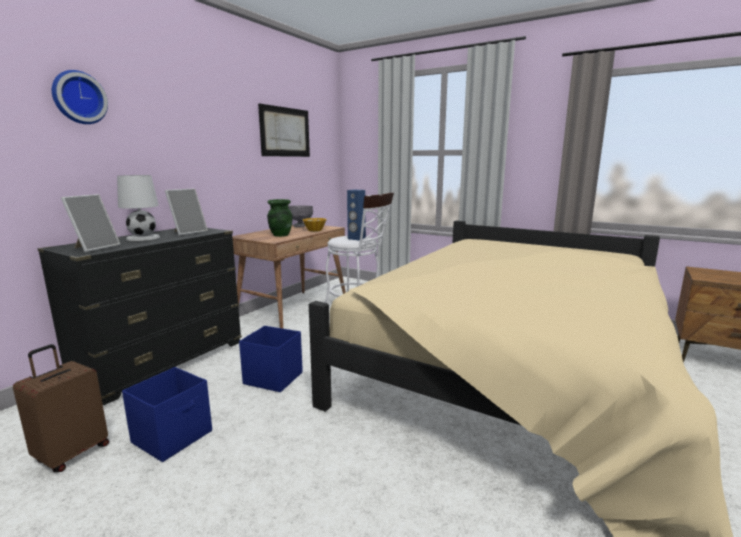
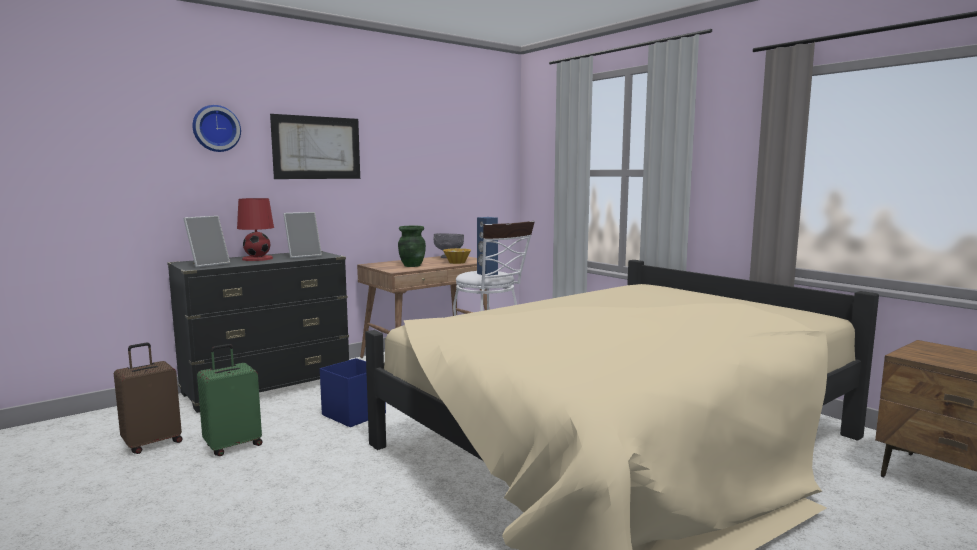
camera: 20 degrees right, 5 degrees down
white table lamp [117,175,160,241] -> red table lamp [237,198,274,261]
blue storage box [122,367,212,462] -> green suitcase [197,344,263,456]
picture [258,103,310,157] -> picture moved to [270,114,360,179]

